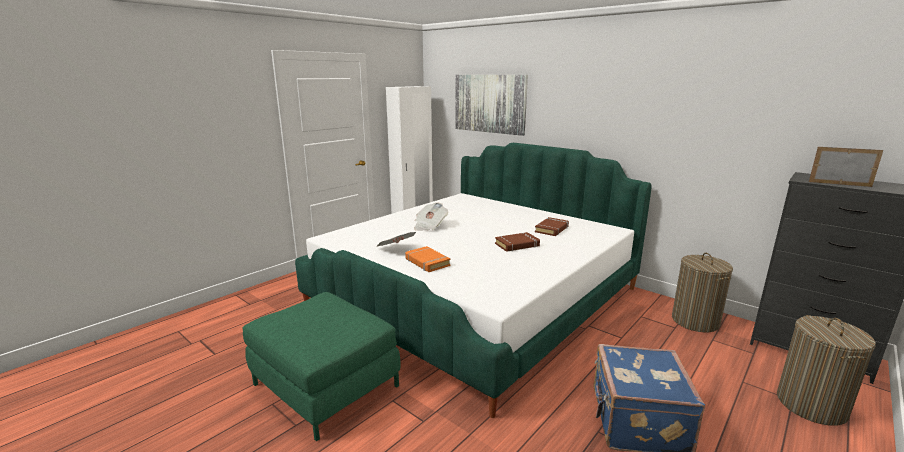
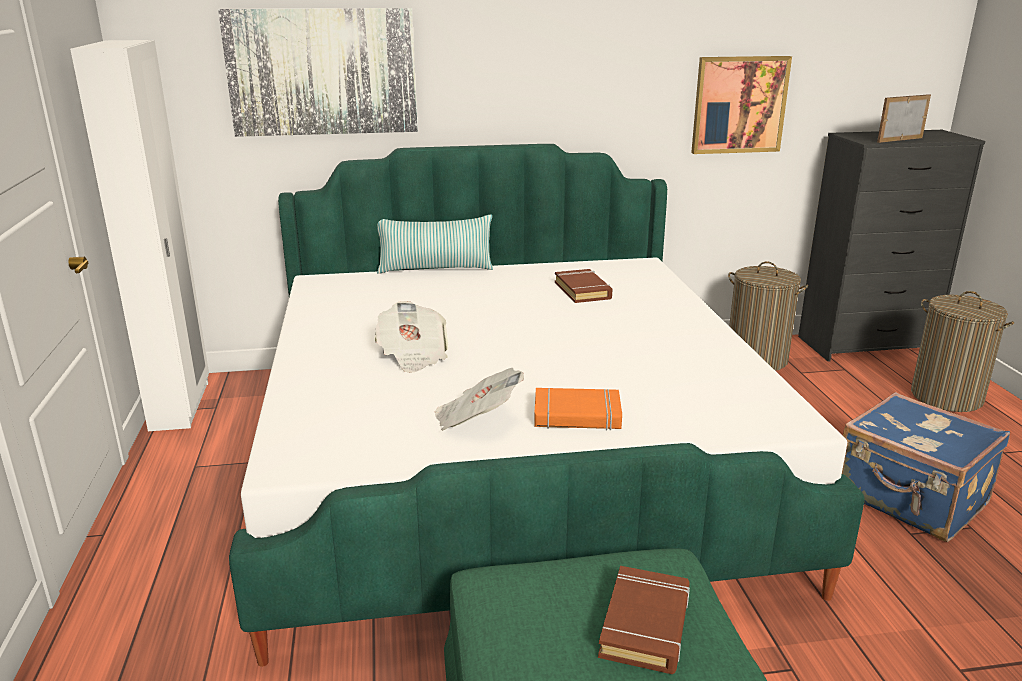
camera: 50 degrees left, 5 degrees up
brown book [495,232,540,252] -> brown book moved to [598,566,690,674]
none -> pillow [377,214,493,274]
none -> picture [691,56,792,154]

